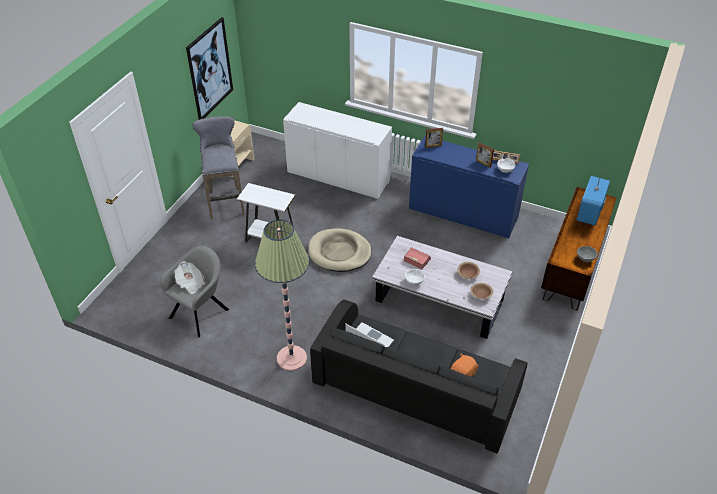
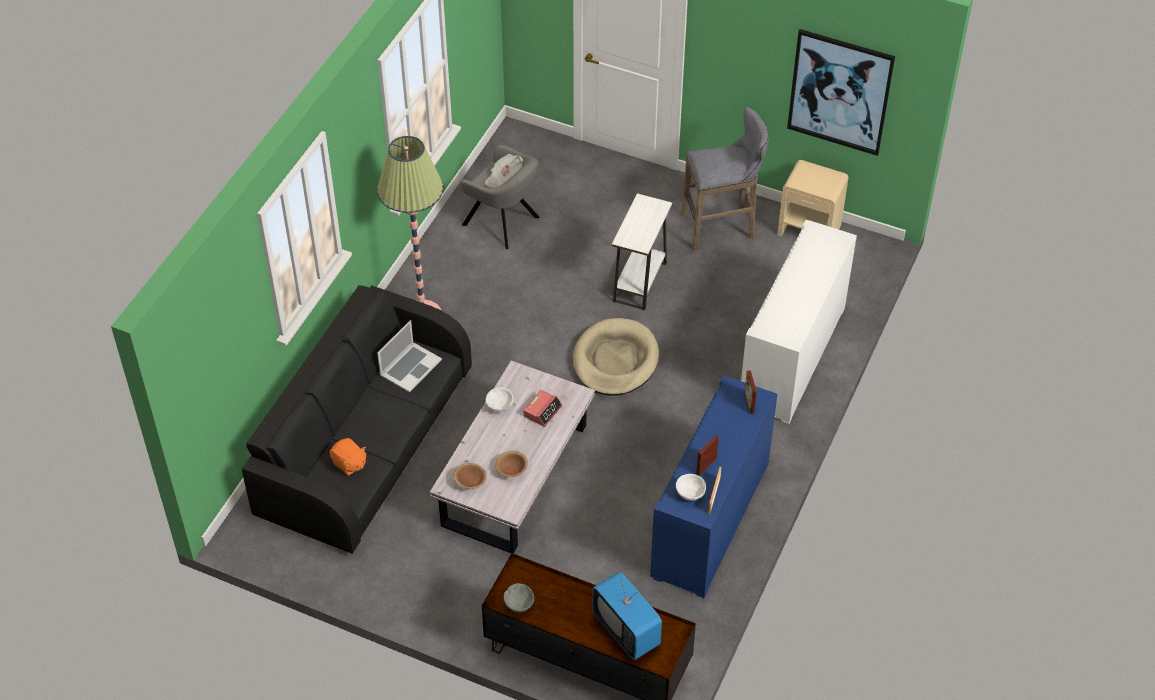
camera: 90 degrees right, 5 degrees up
television [577,169,610,226] -> television turned 150 degrees counterclockwise [593,570,662,660]

